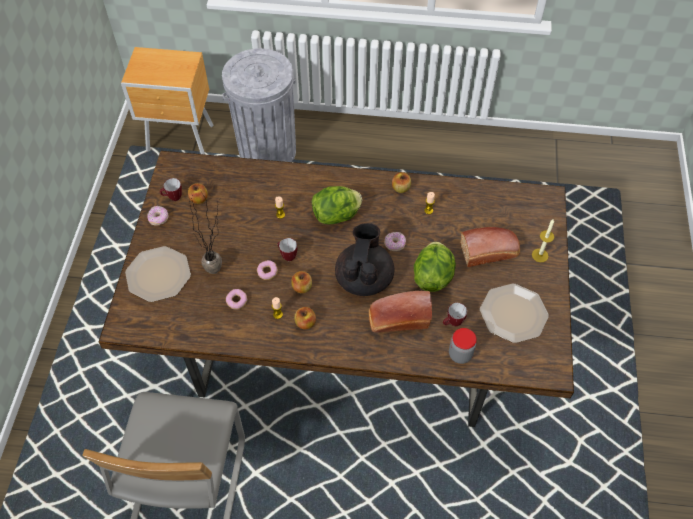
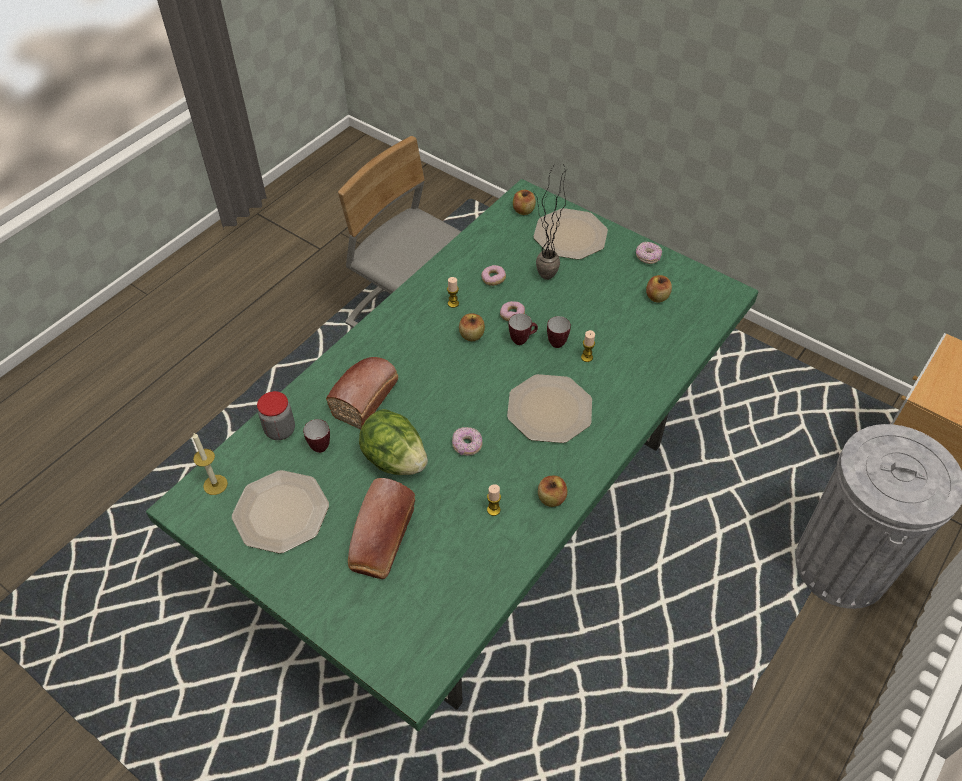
camera: 120 degrees right, 5 degrees down
brown dining table [99,151,574,427] -> green dining table [146,179,758,731]
mug [160,178,182,201] -> mug moved to [547,316,571,348]
apple [294,307,316,329] -> apple moved to [513,190,536,215]
lettuce [312,186,362,225] -> plate [507,374,592,443]
black teapot [335,223,394,296] -> none
candle [532,219,554,262] -> candle moved to [192,432,228,495]

